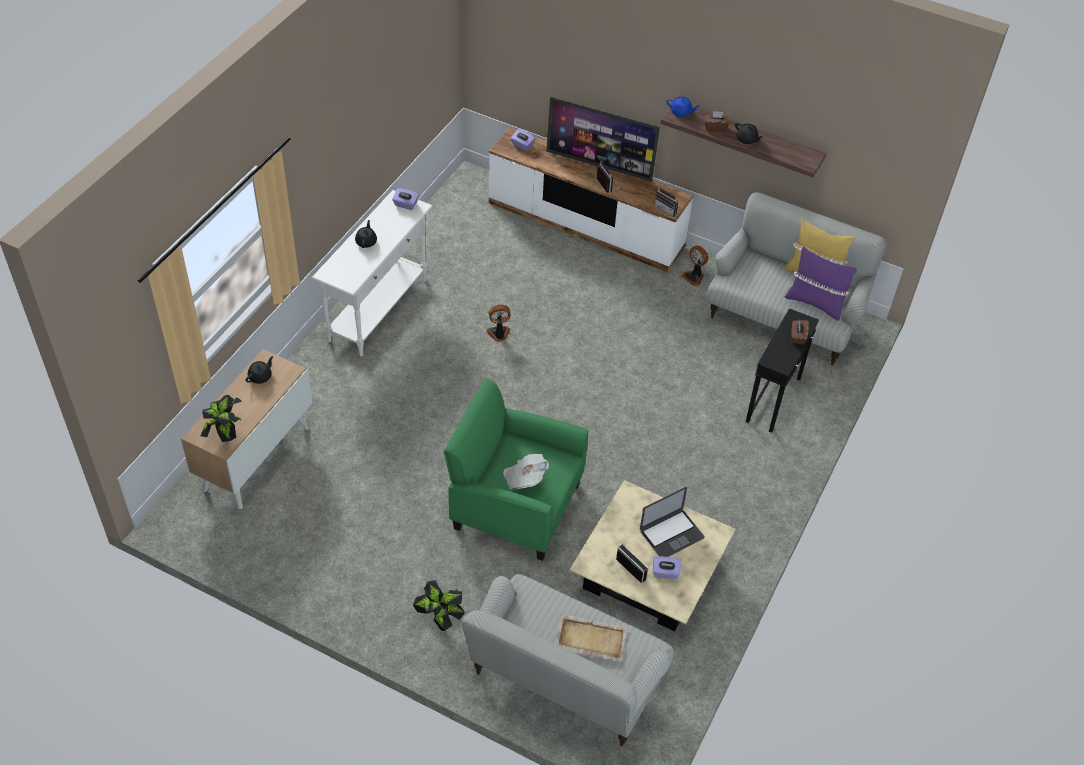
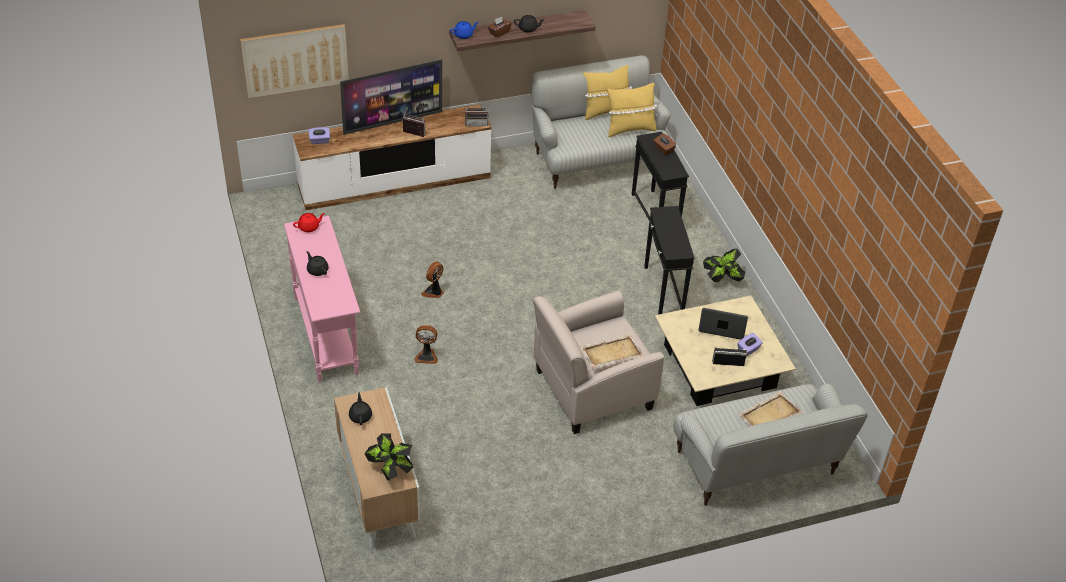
camera: 45 degrees left, 5 degrees down
white console table [312,190,433,356] -> pink console table [284,216,360,383]
purple tissue box [392,189,419,210] -> red teapot [293,213,325,232]
potted plant [413,580,465,631] -> potted plant moved to [703,248,745,282]
green armchair [444,379,588,561] -> beige armchair [533,291,664,434]
newspaper [503,454,549,490] -> beige tray [580,333,644,369]
laptop [640,487,705,557] -> laptop turned 90 degrees counterclockwise [699,308,748,340]
fan [681,245,708,286] -> fan moved to [414,325,438,364]
purple pillow [784,247,857,321] -> yellow pillow [607,83,657,137]
none -> picture [240,24,349,99]
none -> black side table [644,206,695,315]

